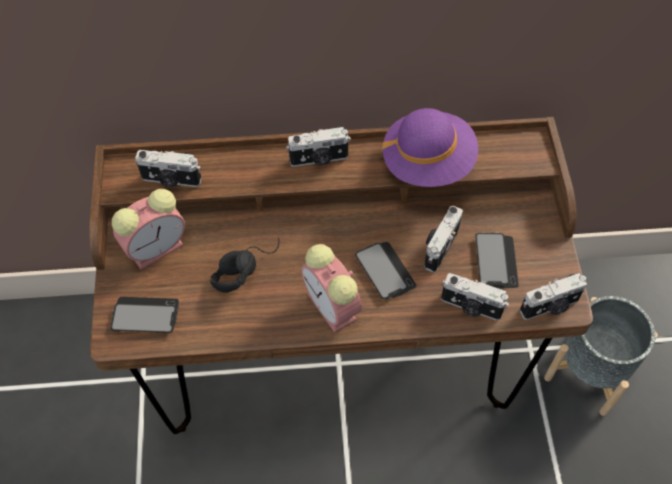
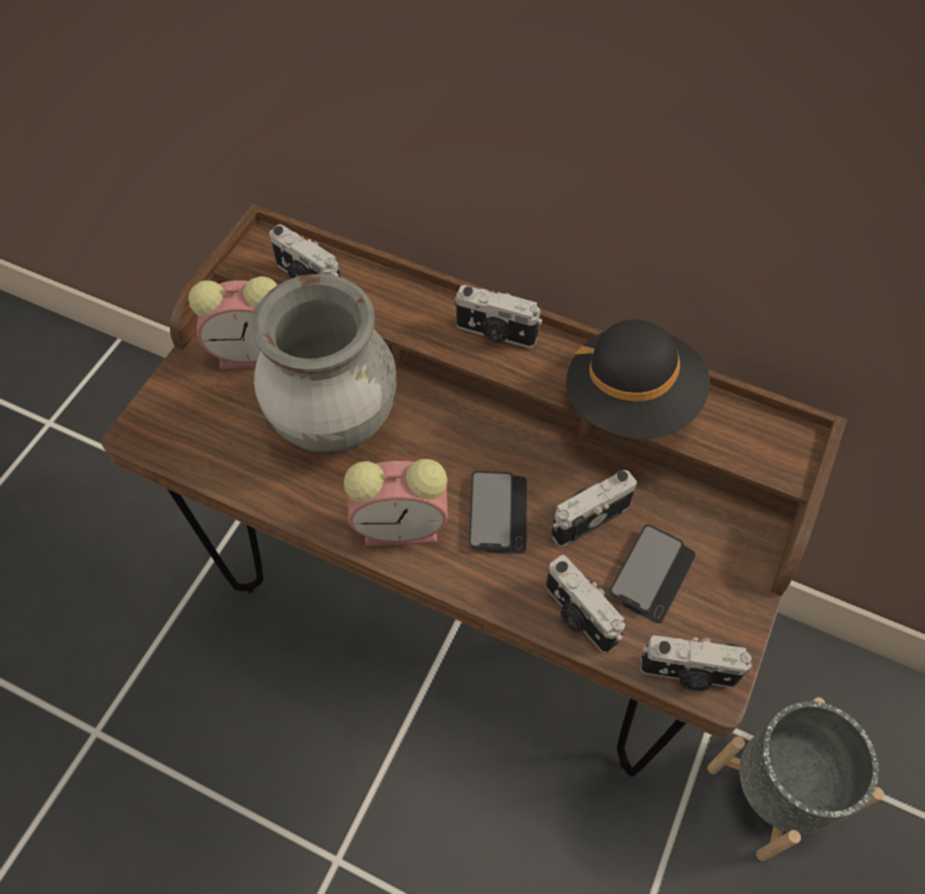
camera: 30 degrees right, 0 degrees up
phone [111,297,179,333] -> none
black headphones [210,237,279,293] -> grey vase [252,274,397,454]
alarm clock [302,244,362,333] -> alarm clock turned 90 degrees counterclockwise [344,459,448,546]
purple hat [381,108,478,187] -> black hat [566,319,710,439]

